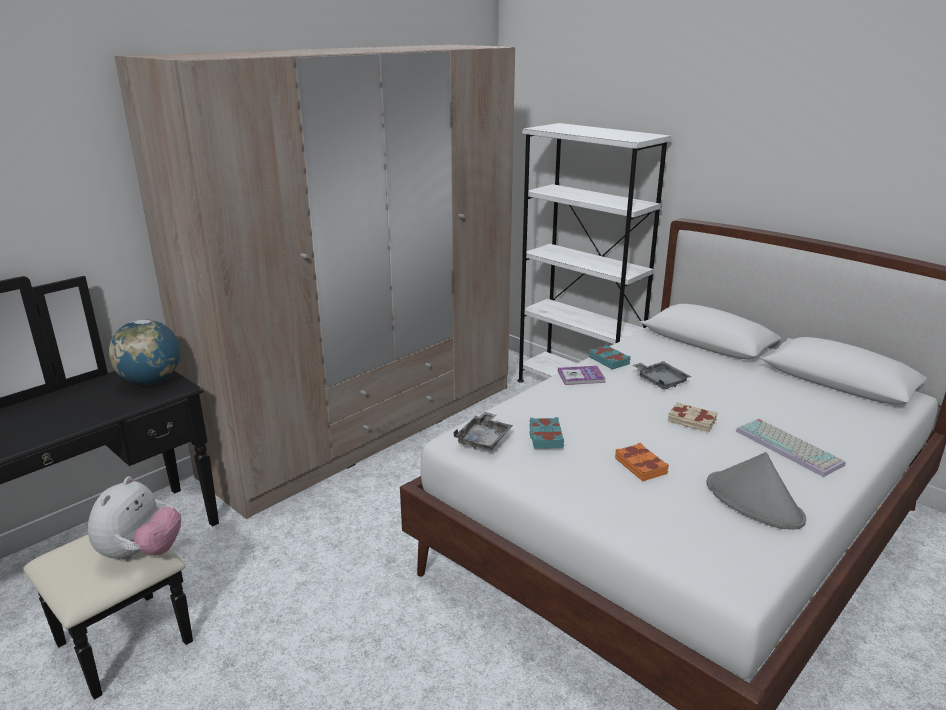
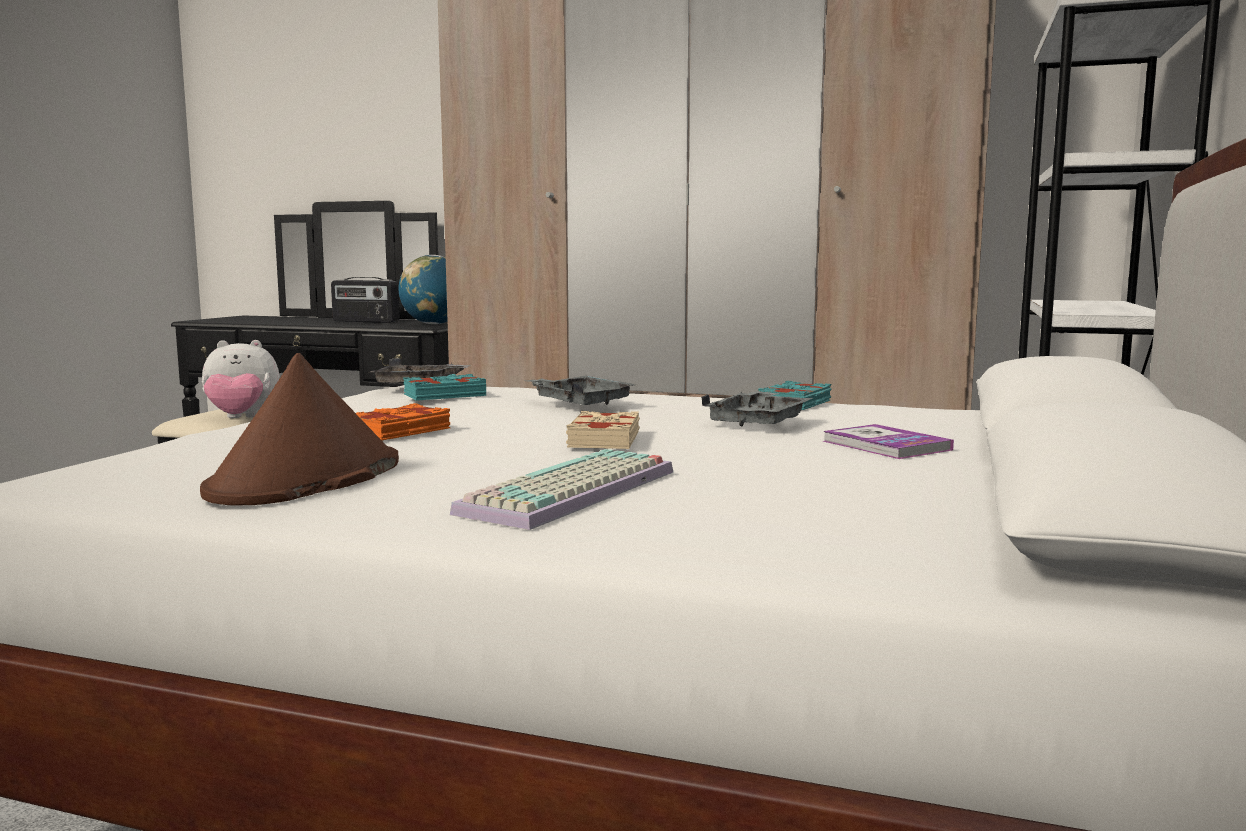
camera: 65 degrees right, 15 degrees down
book [558,366,606,385] -> book moved to [823,424,954,459]
grey hat [706,452,806,530] -> brown hat [200,353,399,506]
none -> radio [331,277,400,323]
none -> grey tray [523,376,635,405]

